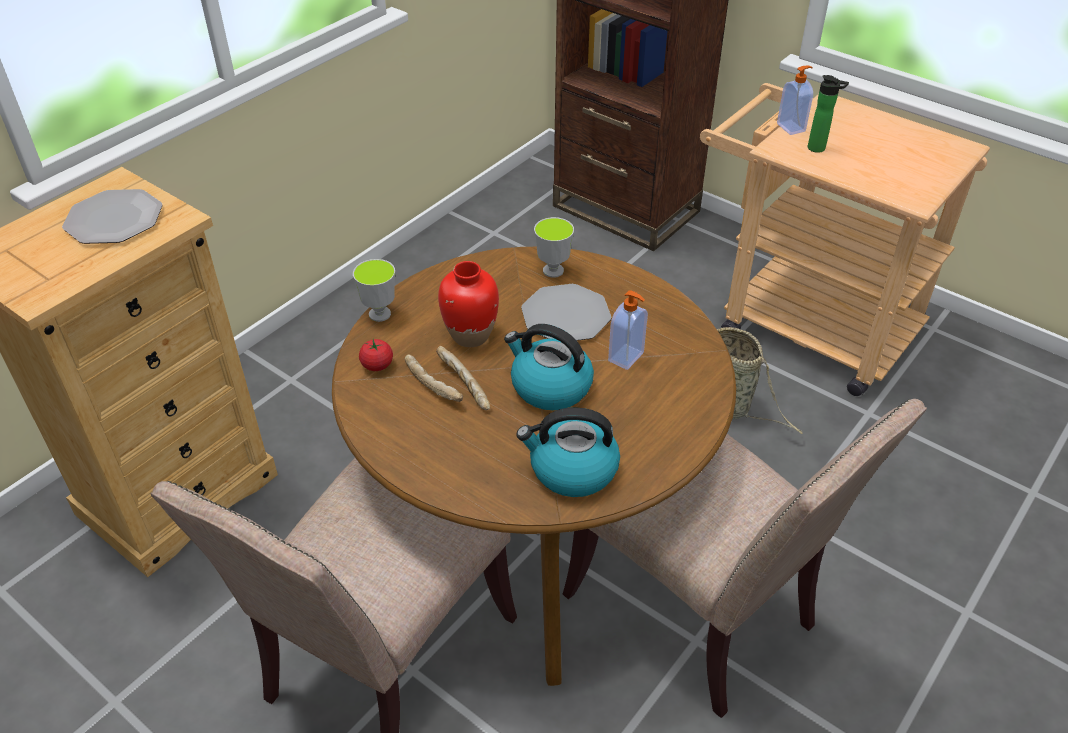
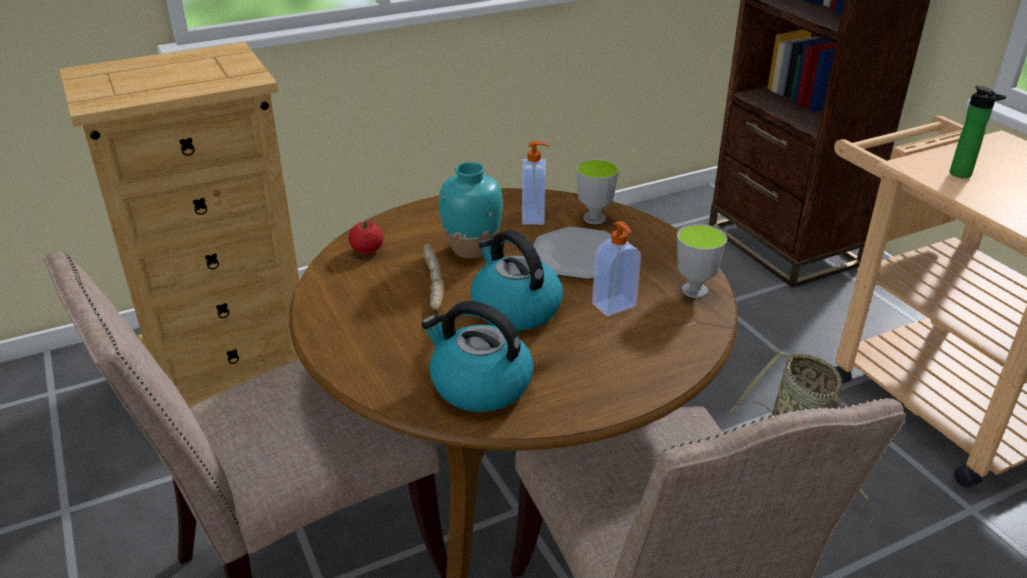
camera: 25 degrees right, 10 degrees down
plate [62,189,163,244] -> none
cup [353,259,395,322] -> cup moved to [677,224,727,298]
bread [405,355,463,402] -> none
red vase [438,261,499,347] -> turquoise vase [439,162,503,259]
soap dispenser [777,65,813,135] -> soap dispenser moved to [522,141,549,225]

